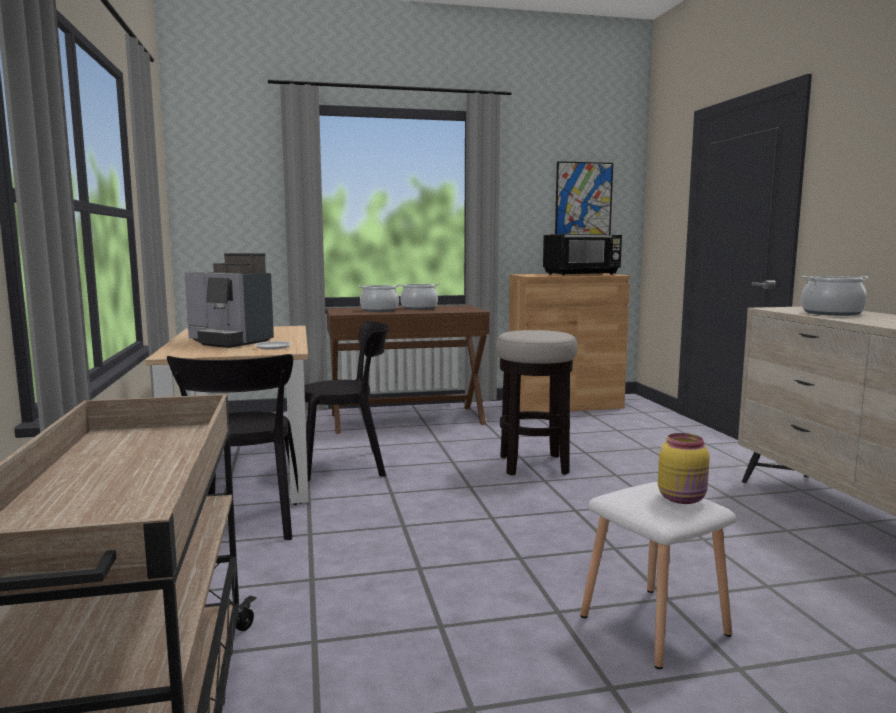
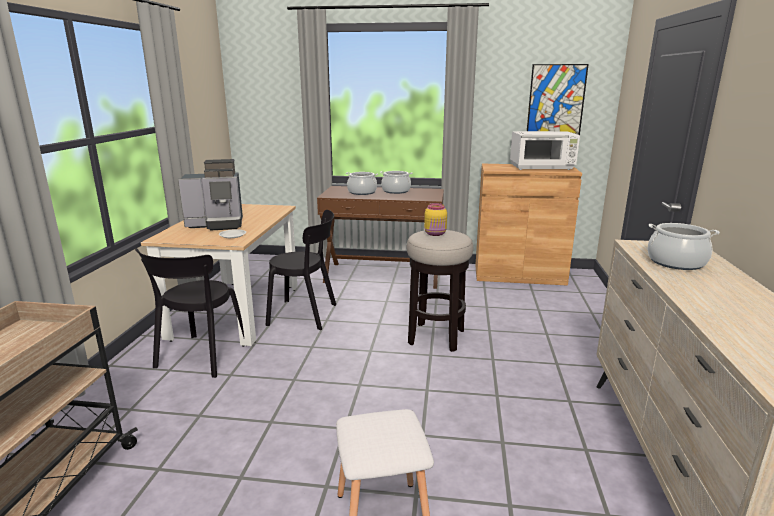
camera: 20 degrees right, 10 degrees up
coffee machine [185,253,274,348] -> coffee machine turned 60 degrees counterclockwise [178,159,243,230]
black microwave [543,234,622,276] -> white microwave [510,131,580,170]
yellow jar [658,433,710,504] -> yellow jar moved to [424,203,447,236]

